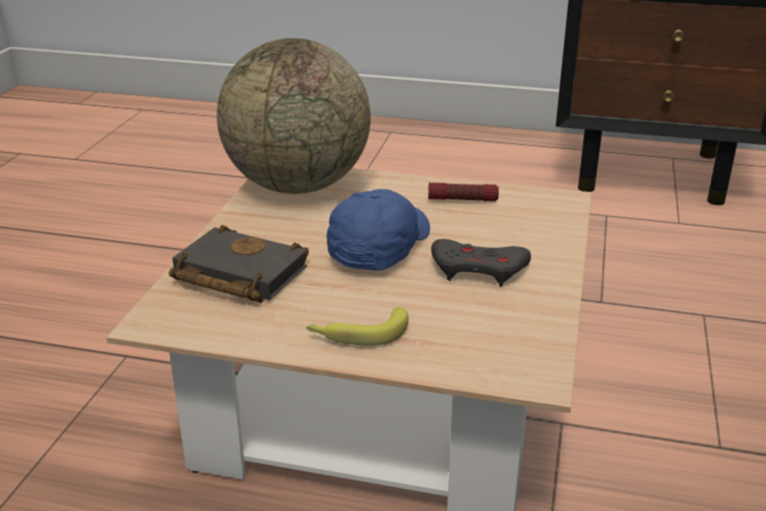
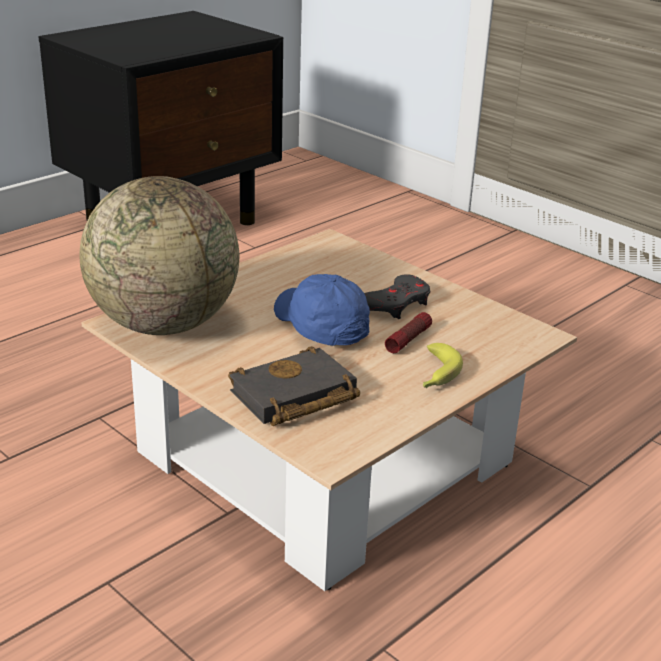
camera: 60 degrees left, 0 degrees up
flashlight [428,183,499,202] -> flashlight moved to [385,312,432,353]

